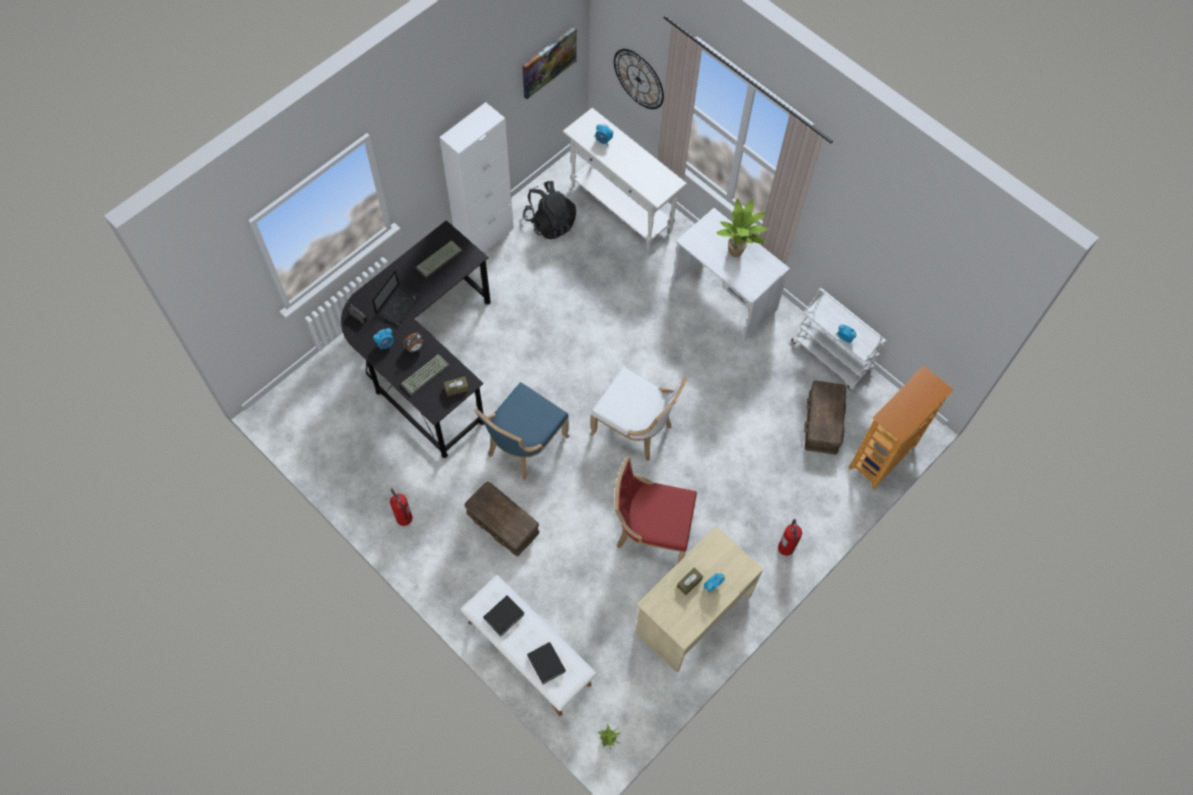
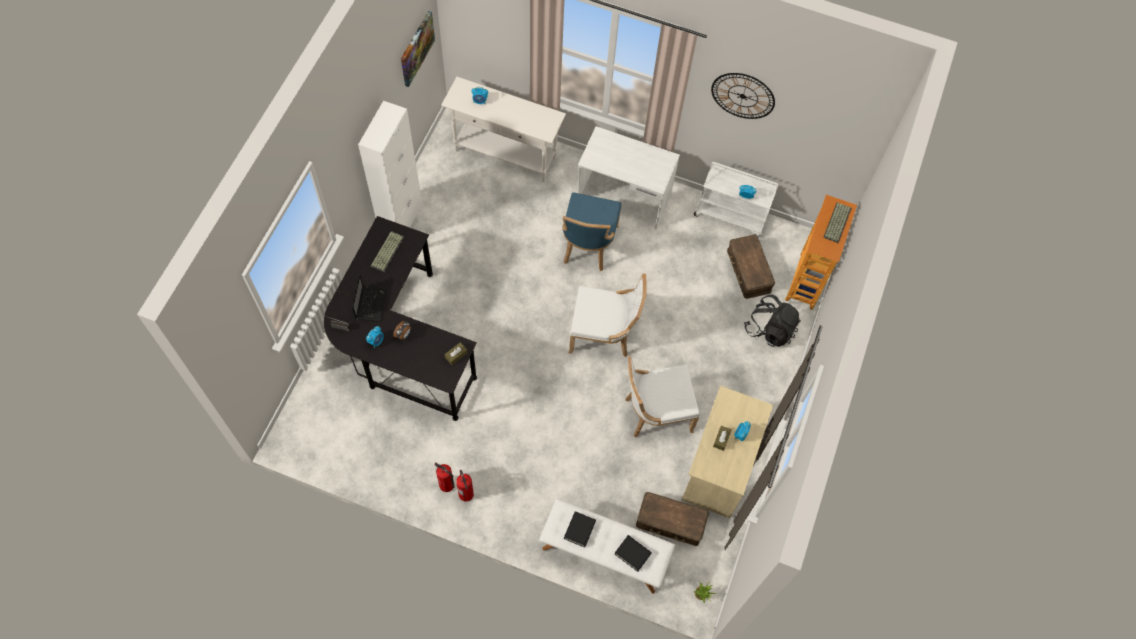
camera: 25 degrees left, 0 degrees up
keyboard [401,354,450,396] -> keyboard moved to [823,203,851,243]
brown storage box [465,482,539,556] -> brown storage box moved to [636,492,709,546]
blue chair [475,382,569,480] -> blue chair moved to [562,192,621,271]
black backpack [523,181,576,240] -> black backpack moved to [744,294,801,347]
wall clock [614,49,664,109] -> wall clock moved to [711,73,775,119]
red chair [615,456,697,564] -> white chair [625,356,700,437]
potted plant [717,198,769,257] -> none
fire extinguisher [778,519,802,556] -> fire extinguisher moved to [456,470,474,502]

